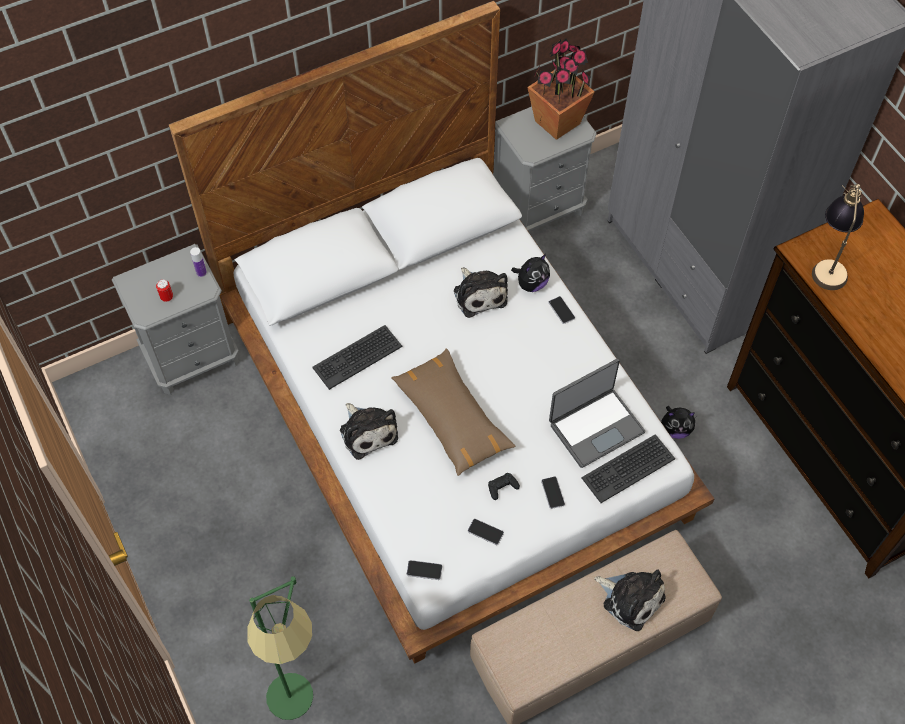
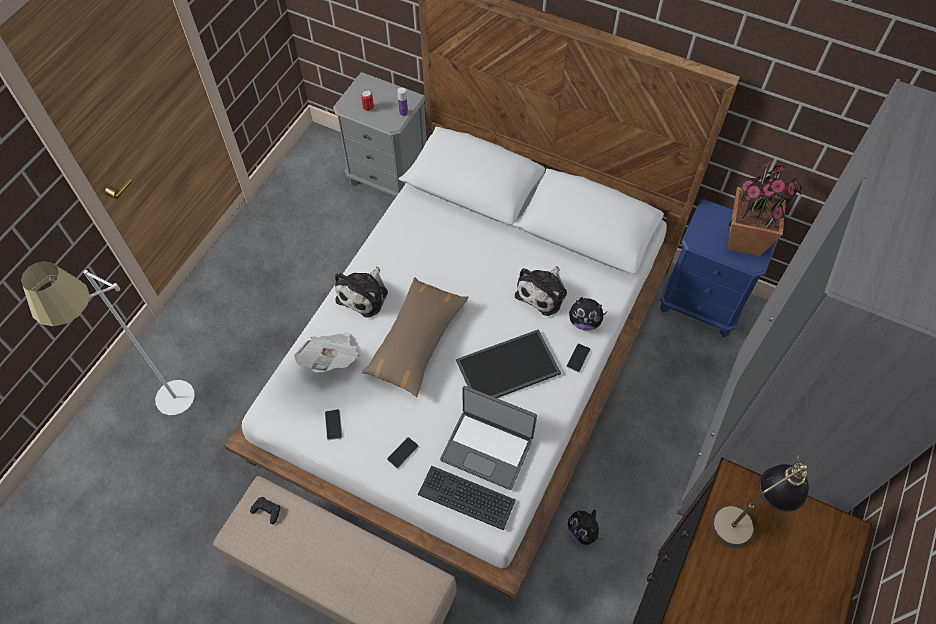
camera: 55 degrees right, 0 degrees up
green floor lamp [247,576,313,720] -> white floor lamp [21,261,195,415]
keyboard [312,325,403,390] -> none
phone [407,560,442,580] -> none
black game controller [488,473,520,500] -> black game controller moved to [250,497,280,524]
grey nightstand [493,107,597,232] -> blue nightstand [660,199,779,337]
plush toy [594,569,666,631] -> none
none -> newspaper [294,332,359,373]
none -> tray [456,329,561,398]

